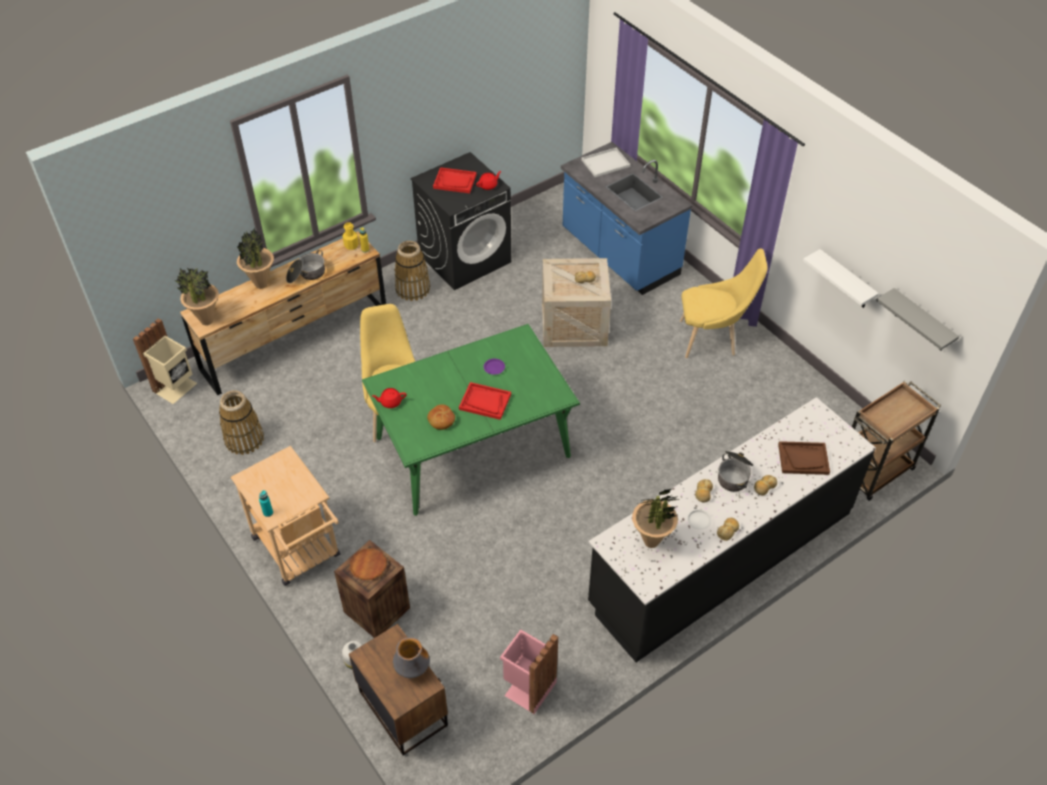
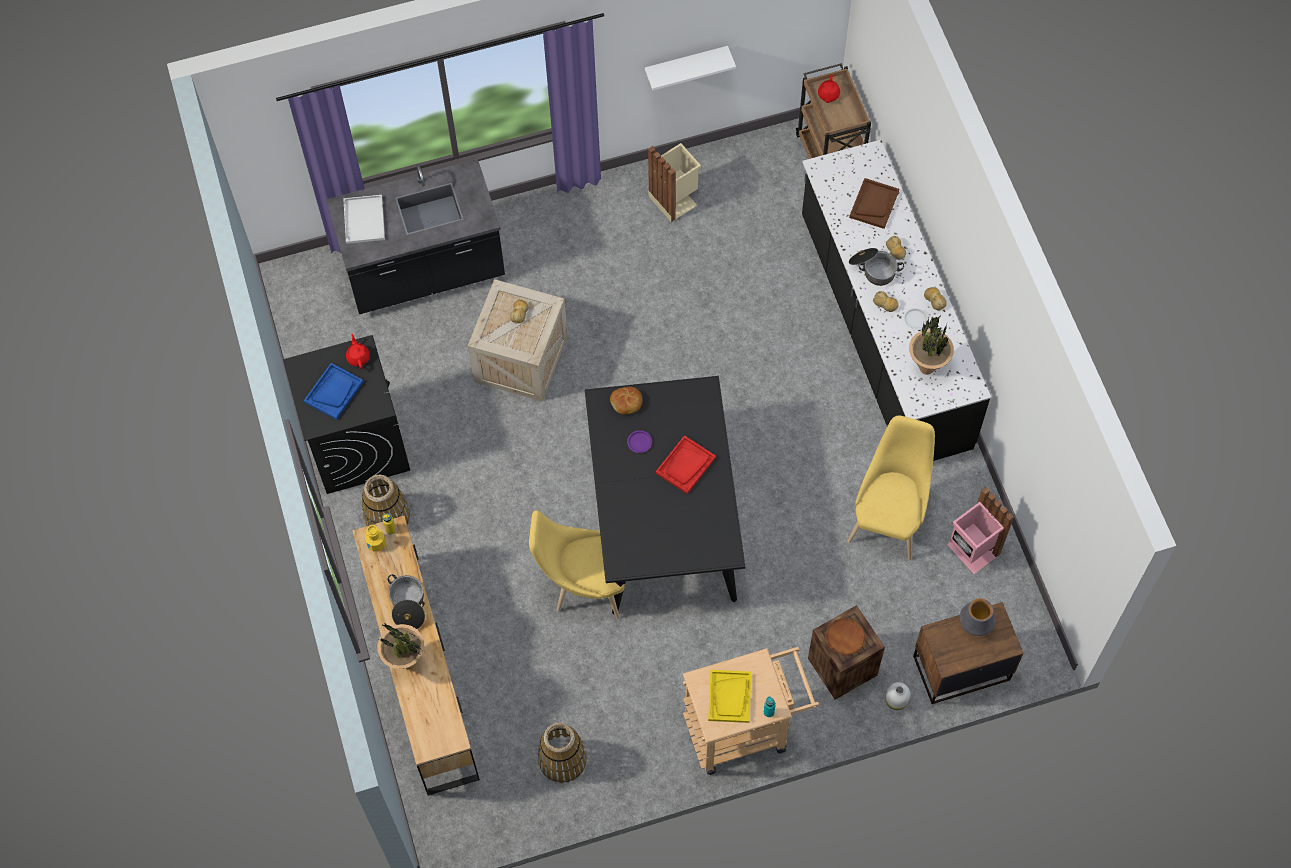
camera: 70 degrees left, 15 degrees up
beige trash can [133,318,197,404] -> beige trash can moved to [648,143,701,222]
potted plant [175,268,219,325] -> none
green dining table [362,324,580,516] -> black dining table [585,376,746,615]
red teapot [372,388,407,408] -> red teapot moved to [818,75,840,103]
bread [427,405,455,430] -> bread moved to [610,387,642,415]
red tray [433,167,476,193] -> blue tray [304,363,364,420]
blue counter [561,142,692,295] -> black counter [326,159,505,314]
yellow chair [680,248,767,358] -> yellow chair moved to [848,416,935,560]
grey shelf [876,288,959,351] -> none
none -> yellow tray [708,670,751,723]

